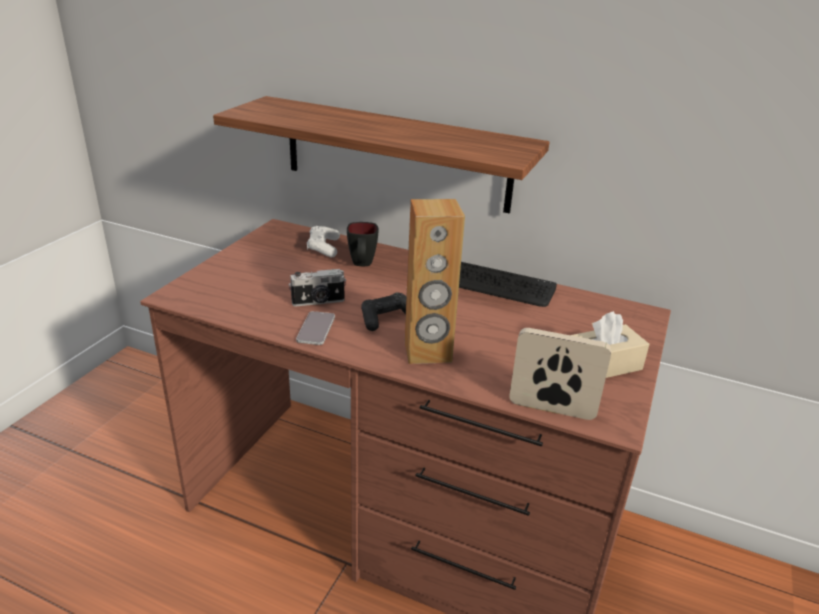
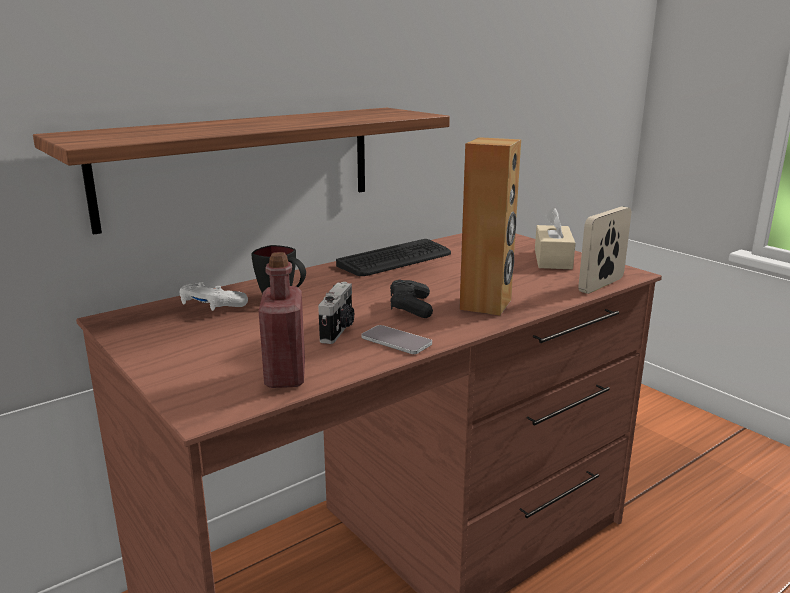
camera: 60 degrees left, 10 degrees down
none -> red bottle [259,252,305,388]

